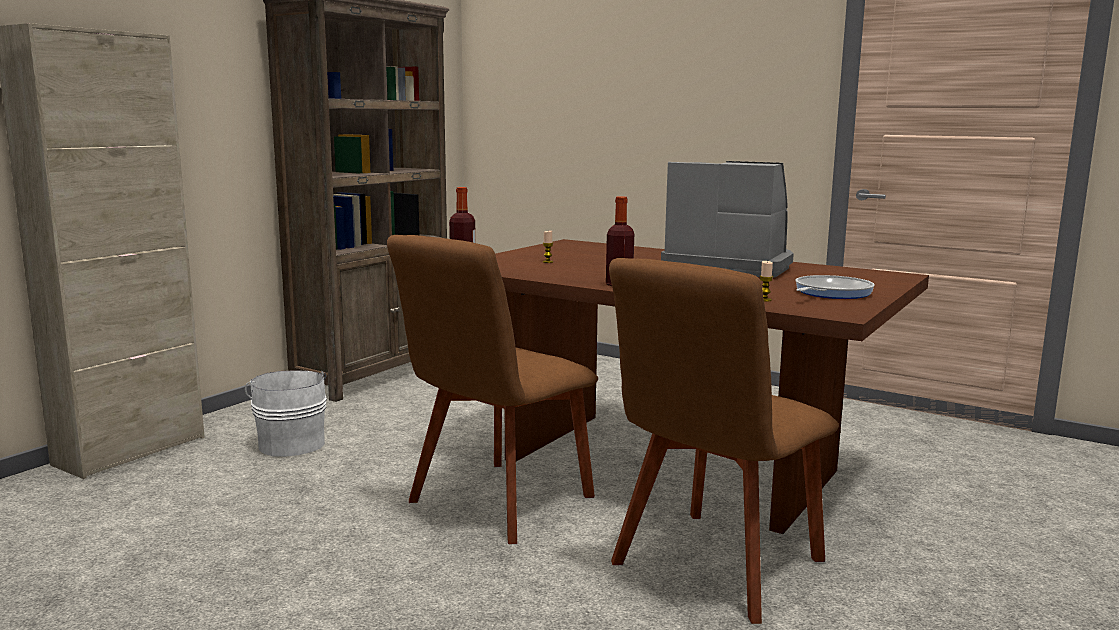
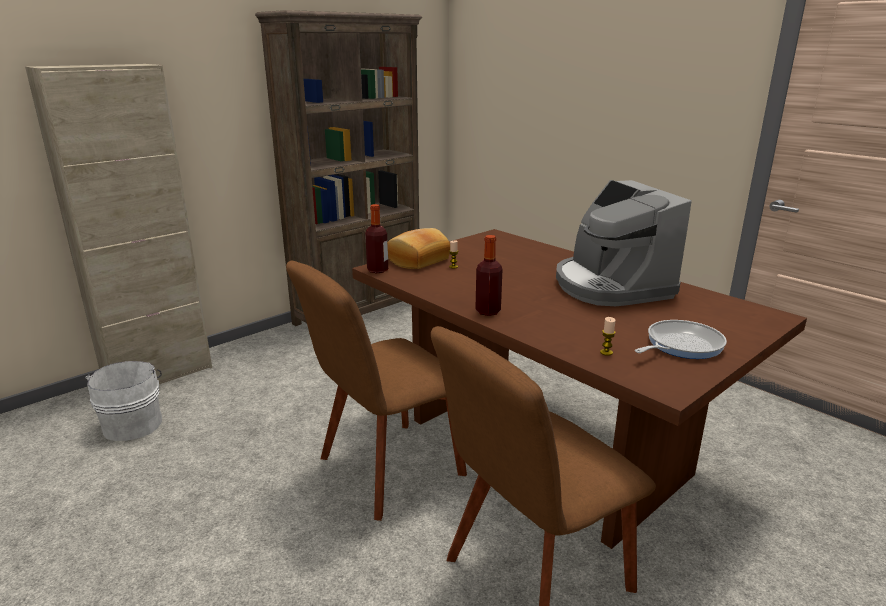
camera: 15 degrees right, 10 degrees up
white bucket [245,370,327,457] -> white bucket moved to [85,361,162,441]
coffee machine [661,161,794,278] -> coffee machine turned 150 degrees counterclockwise [556,180,692,306]
none -> bread [388,228,450,269]

